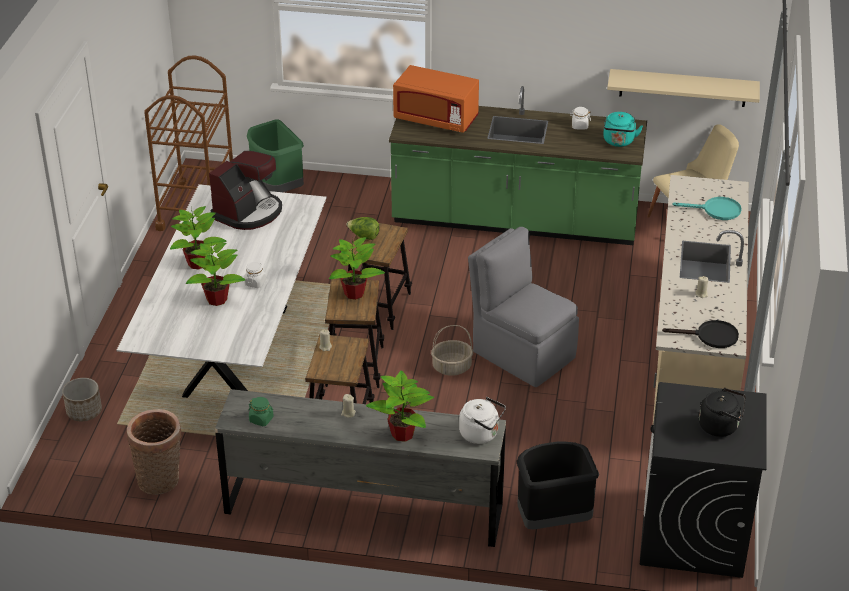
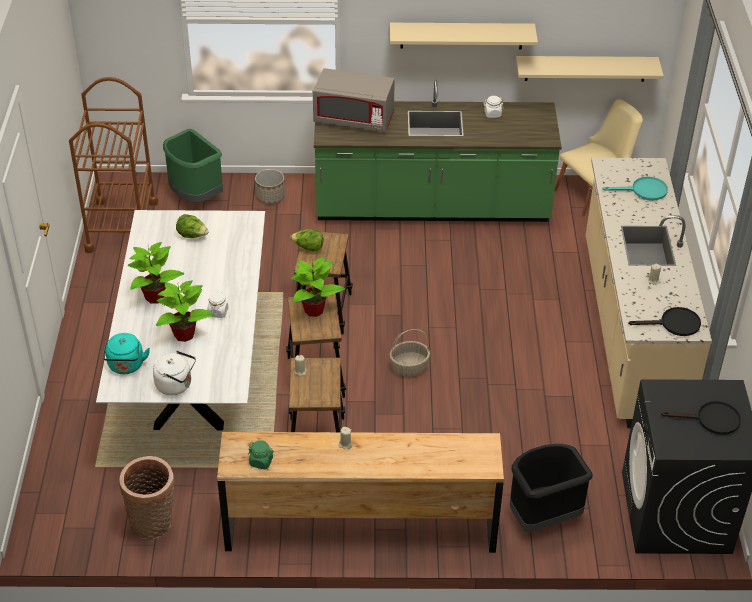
camera: 10 degrees left, 5 degrees up
planter [62,378,102,421] -> planter moved to [255,169,285,204]
coffee machine [209,151,282,230] -> lettuce [176,214,209,238]
grey dresser [215,389,506,547] -> brown dresser [217,432,504,553]
potted plant [366,371,434,442] -> none
orange microwave [393,65,479,133] -> grey microwave [313,68,395,132]
white kettle [459,397,506,444] -> white kettle moved to [153,351,196,395]
grey chair [468,227,579,387] -> none
turquoise kettle [603,112,643,147] -> turquoise kettle moved to [103,333,150,374]
black kettle [699,388,746,437] -> black frying pan [661,401,741,435]
none -> beige shelf [390,23,538,49]

